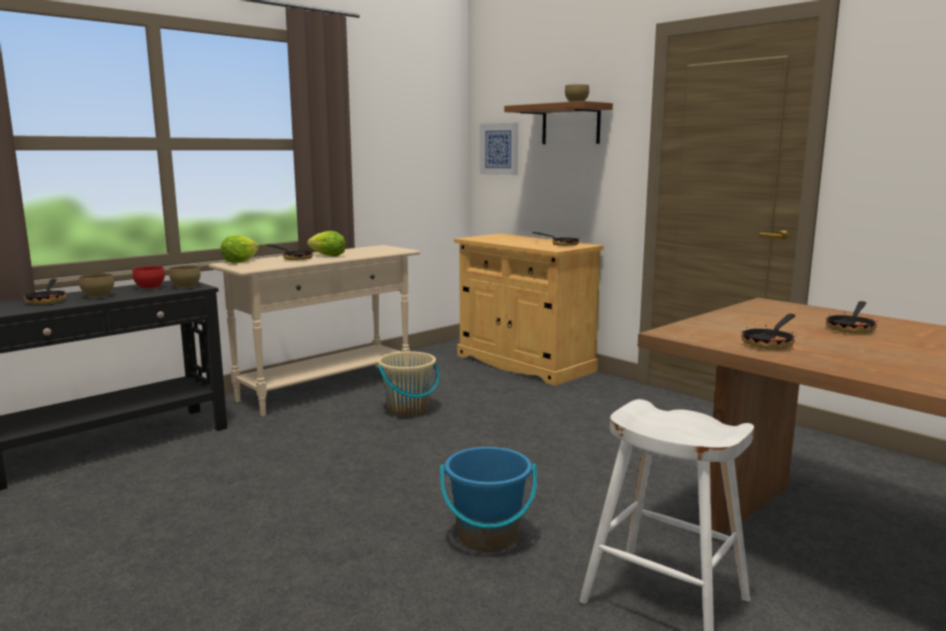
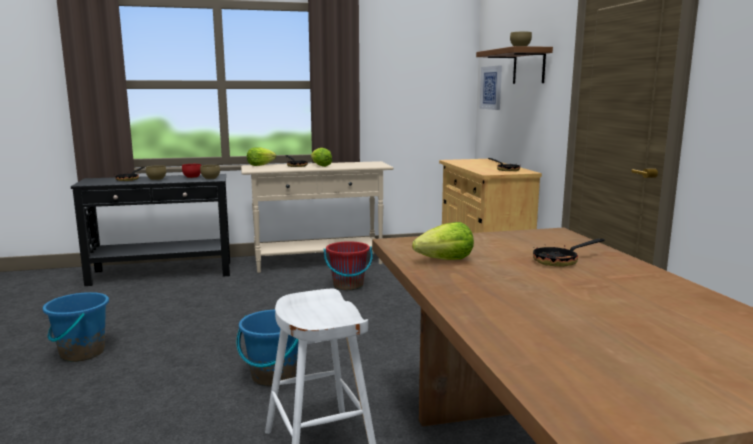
camera: 30 degrees right, 0 degrees up
beige bucket [378,351,439,417] -> red bucket [324,241,373,290]
frying pan [742,314,795,350] -> lettuce [412,222,474,260]
none -> blue bucket [43,292,109,362]

